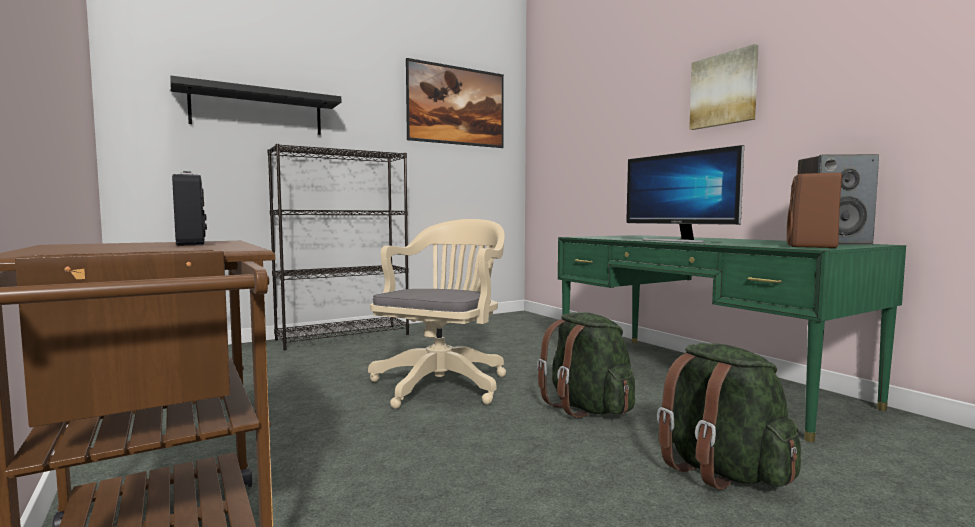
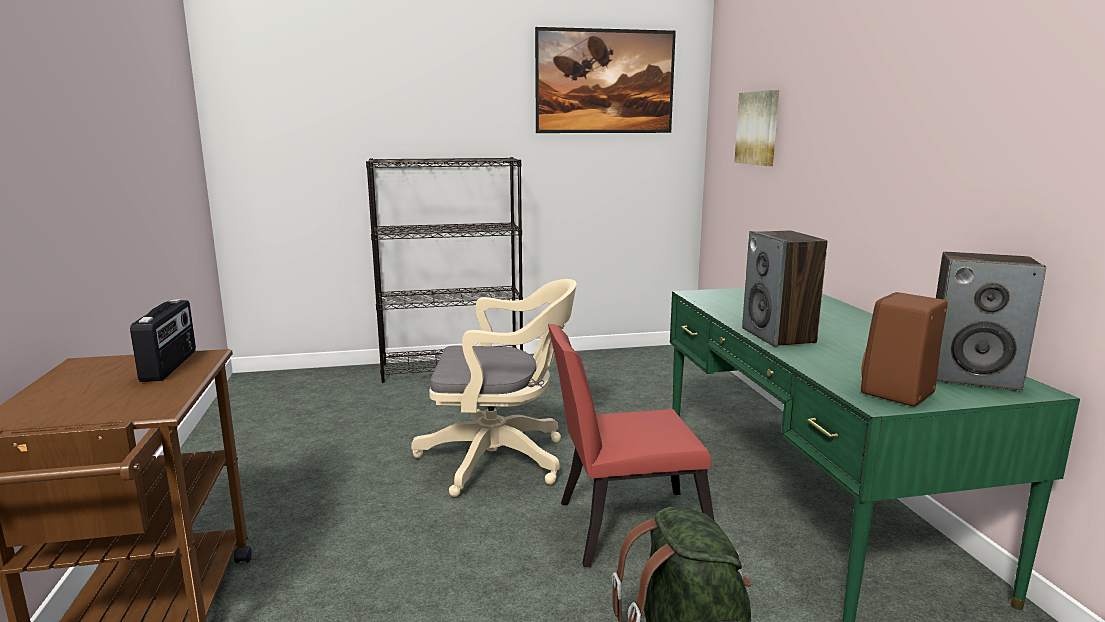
camera: 20 degrees right, 10 degrees up
black shelf [170,76,341,135] -> none
beige office chair [368,219,506,409] -> beige office chair turned 45 degrees clockwise [411,279,577,497]
green backpack [537,312,635,418] -> red chair [548,324,715,567]
monitor [626,145,744,243] -> speaker [742,231,827,347]
picture [689,44,759,130] -> picture moved to [734,90,779,166]

